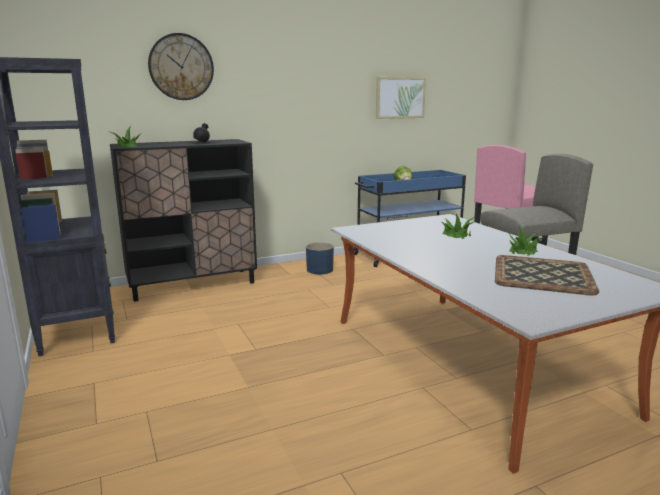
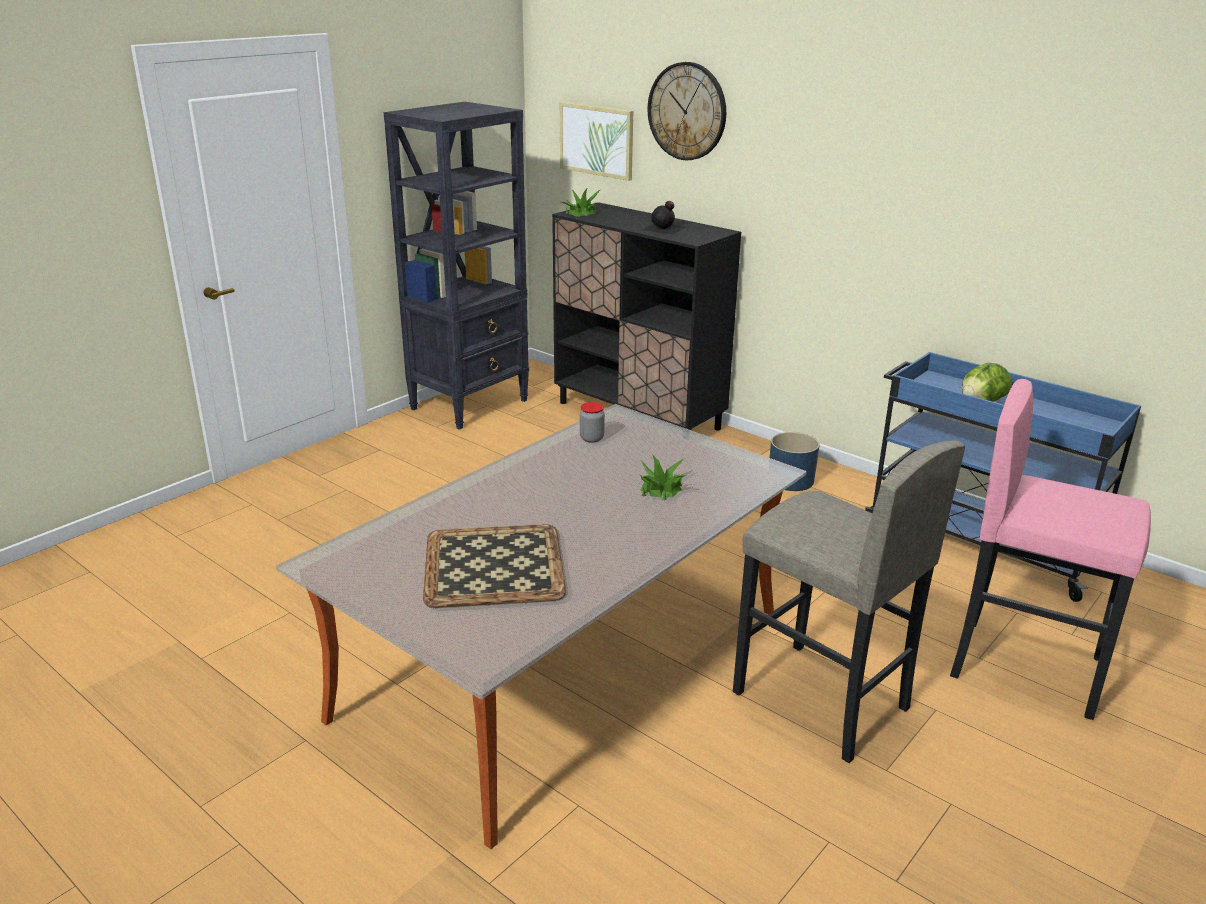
camera: 65 degrees right, 10 degrees up
picture [376,77,426,119] -> picture moved to [560,102,633,181]
potted plant [507,227,546,256] -> none
none -> jar [580,402,605,443]

